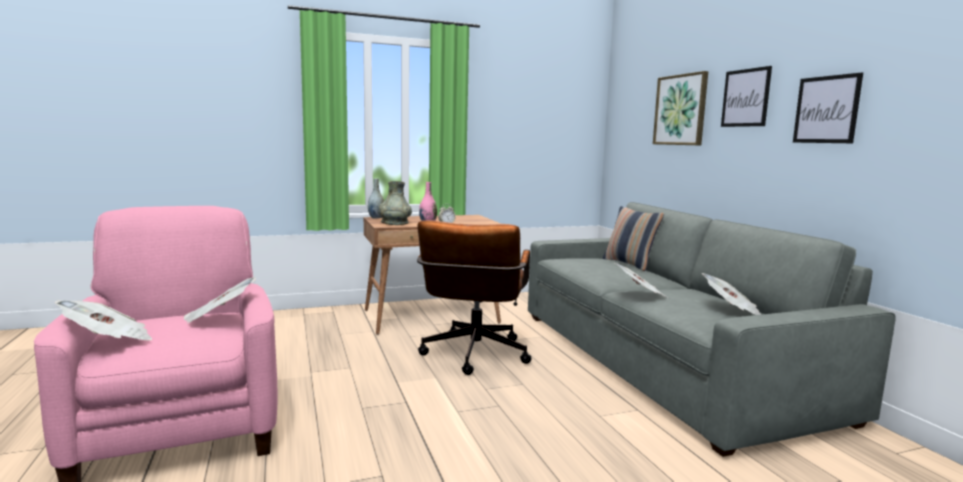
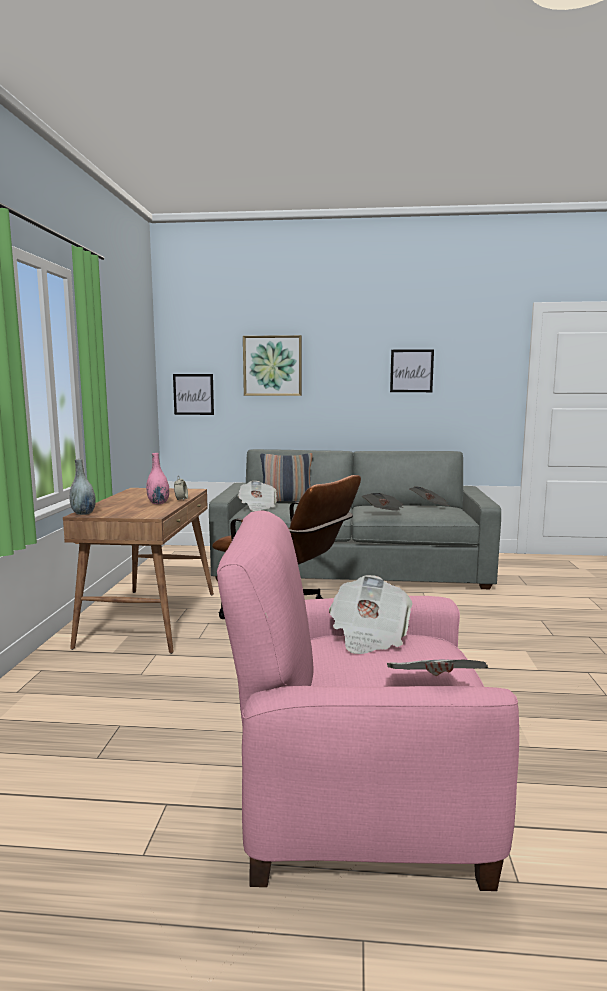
camera: 65 degrees left, 0 degrees up
grey vase [378,181,412,225] -> none
picture [721,66,772,127] -> picture moved to [173,374,214,415]
none -> newspaper [238,481,277,511]

